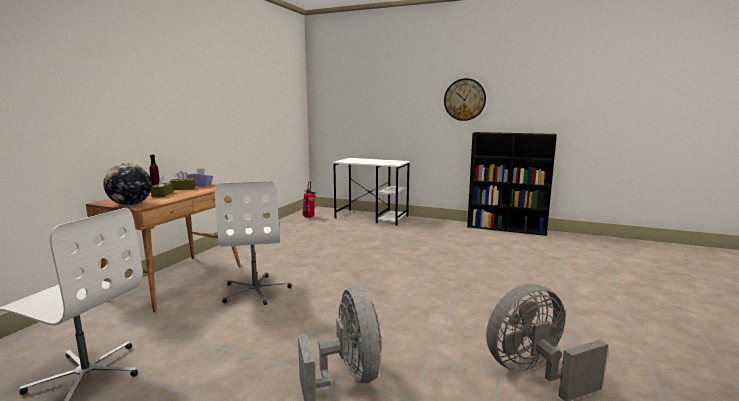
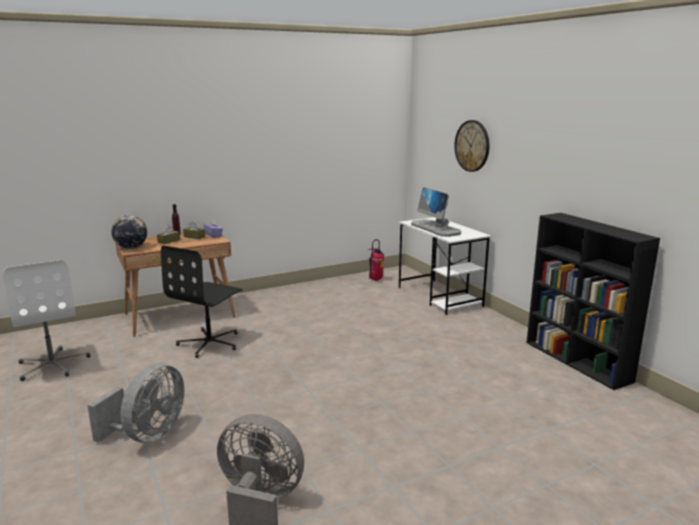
camera: 40 degrees right, 5 degrees up
white office chair [215,181,291,305] -> black office chair [161,245,243,358]
wall clock [444,78,486,121] -> wall clock moved to [454,120,489,172]
none -> monitor [411,187,461,237]

